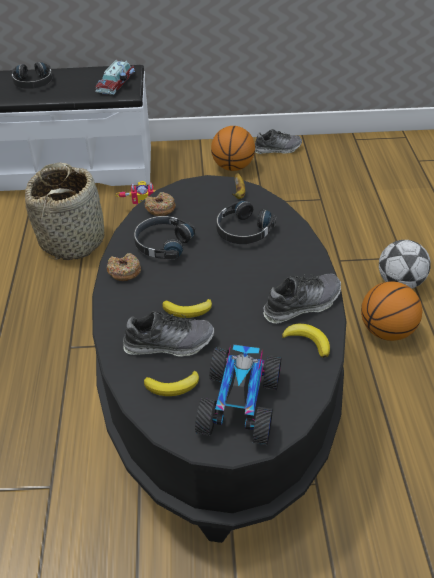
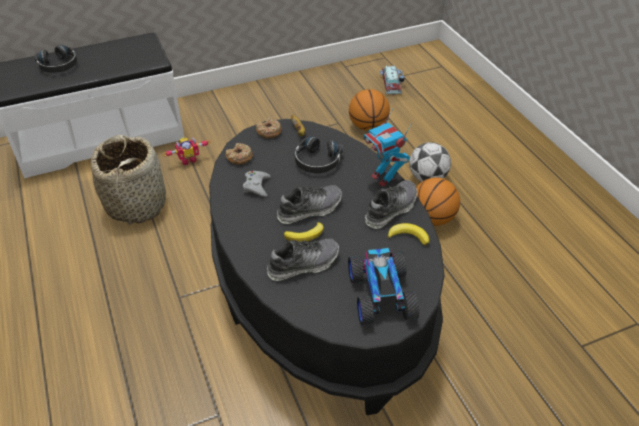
camera: 20 degrees left, 0 degrees up
toy car [95,60,135,95] -> toy car moved to [379,65,405,95]
donut [107,253,141,281] -> donut moved to [256,118,282,139]
black headphones [134,216,196,259] -> grey game controller [243,171,271,197]
banana [144,371,199,396] -> none
basketball [211,126,255,171] -> basketball moved to [349,89,390,131]
shoe [255,129,302,154] -> shoe moved to [277,185,342,224]
none -> toy robot [364,109,411,187]

